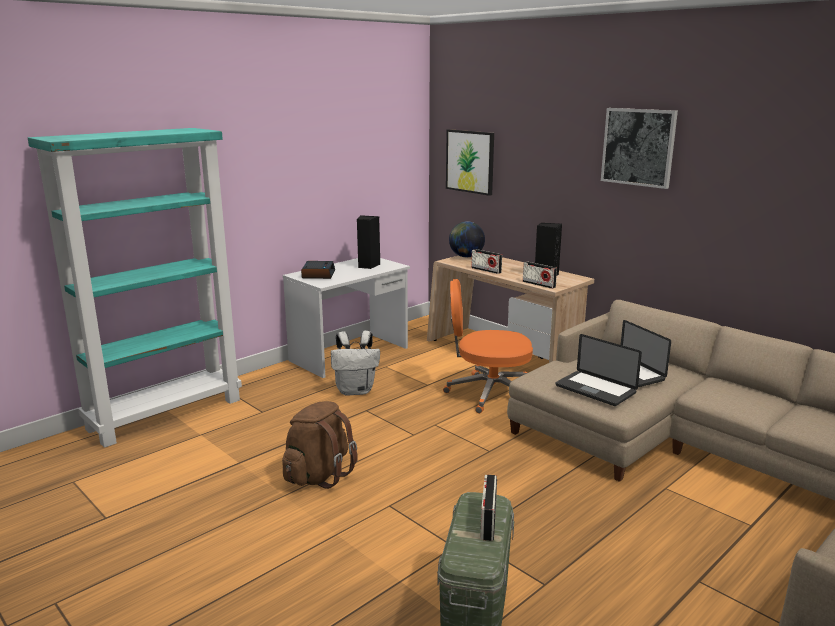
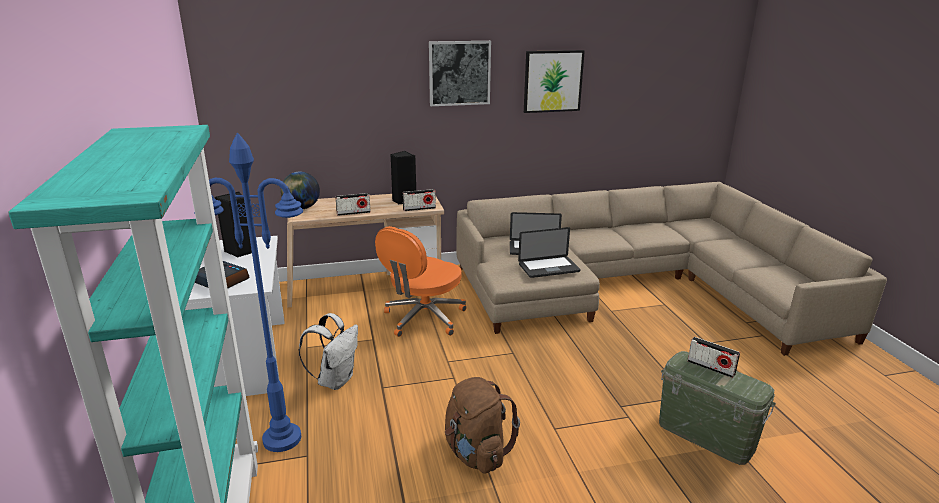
camera: 60 degrees left, 5 degrees up
picture [446,129,494,196] -> picture moved to [524,50,585,113]
none -> blue floor lamp [194,133,303,452]

